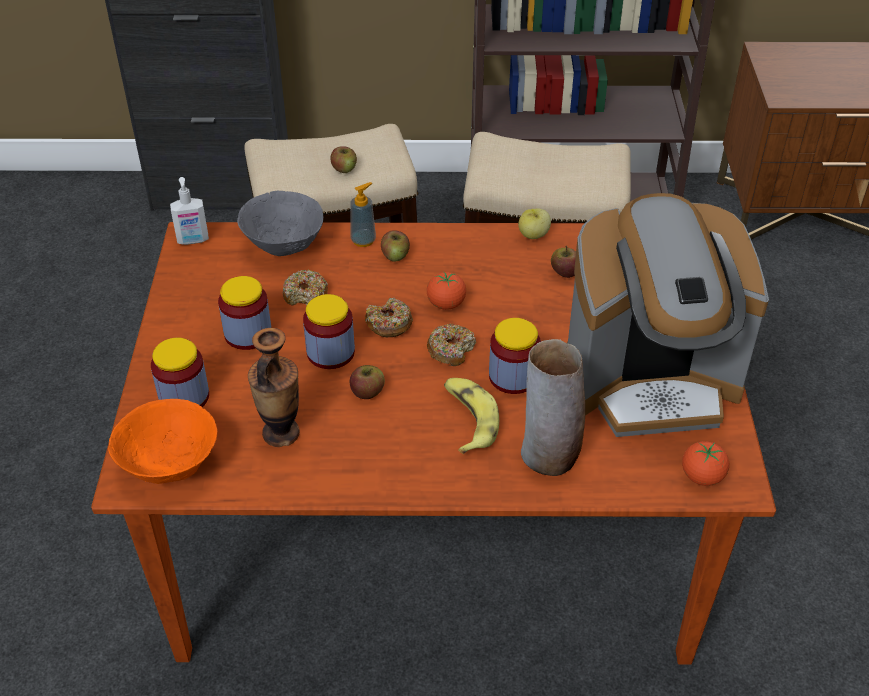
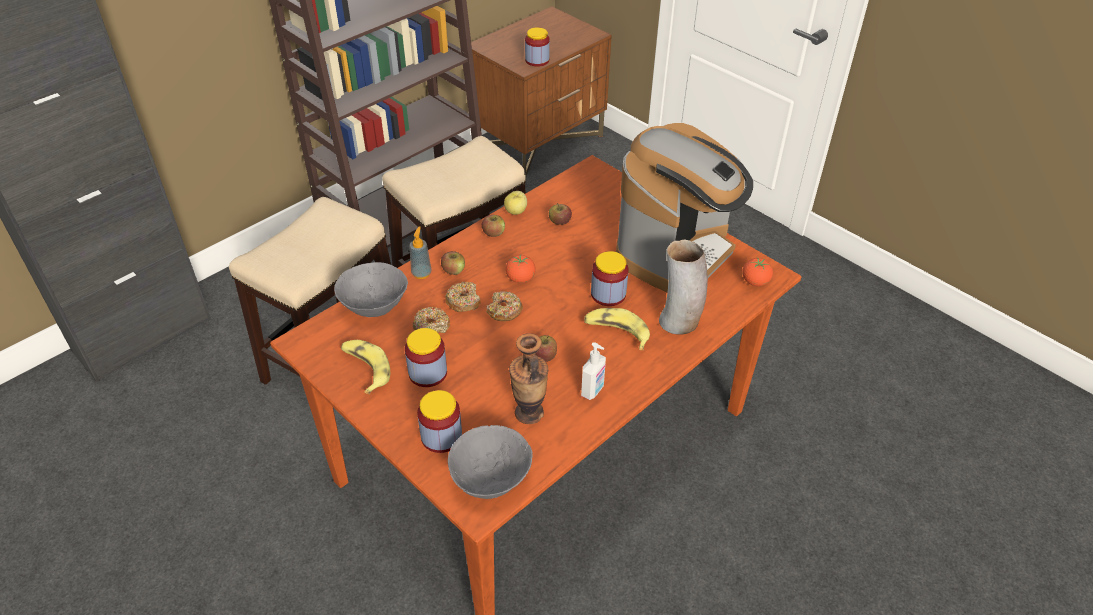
camera: 45 degrees left, 0 degrees up
orange bowl [108,399,217,484] -> grey bowl [448,425,533,499]
soap dispenser [170,177,209,245] -> soap dispenser moved to [581,342,606,400]
jar [303,294,355,369] -> jar moved to [525,27,550,67]
apple [330,146,357,173] -> apple moved to [482,215,505,237]
donut [427,324,476,366] -> donut moved to [445,282,481,312]
none -> banana [341,340,390,394]

